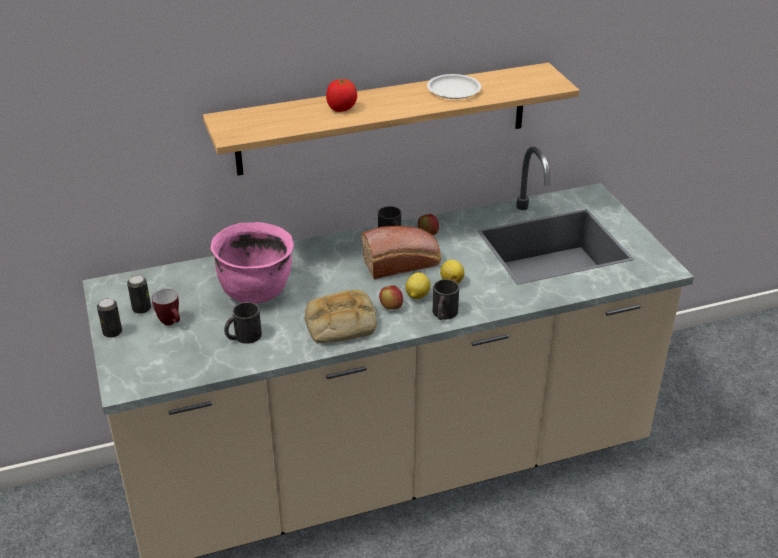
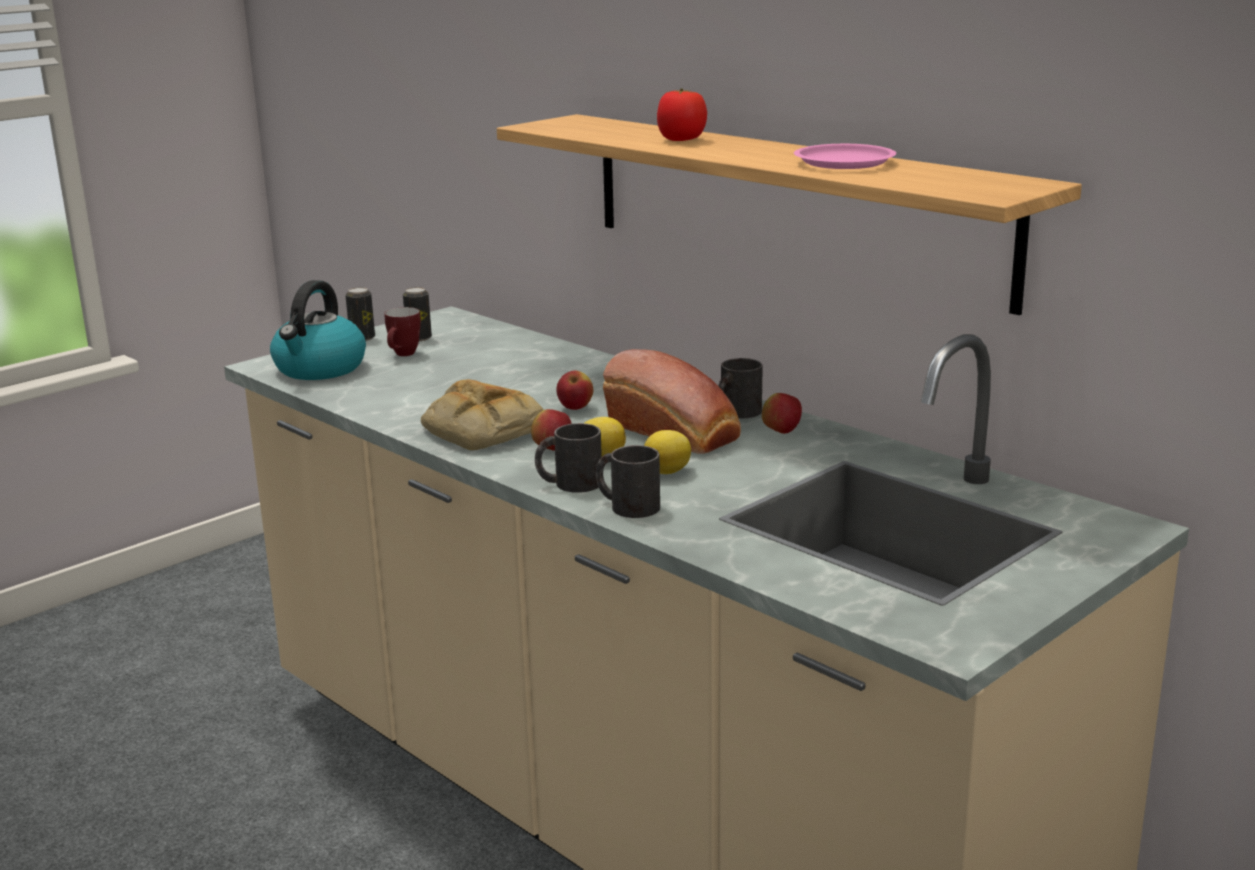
camera: 65 degrees right, 15 degrees down
pink cooking pot [211,222,294,304] -> none
black mug [224,302,262,344] -> black mug moved to [596,445,660,518]
white plate [427,74,481,99] -> pink plate [794,144,896,169]
none -> kettle [270,280,366,380]
none -> apple [556,371,593,410]

